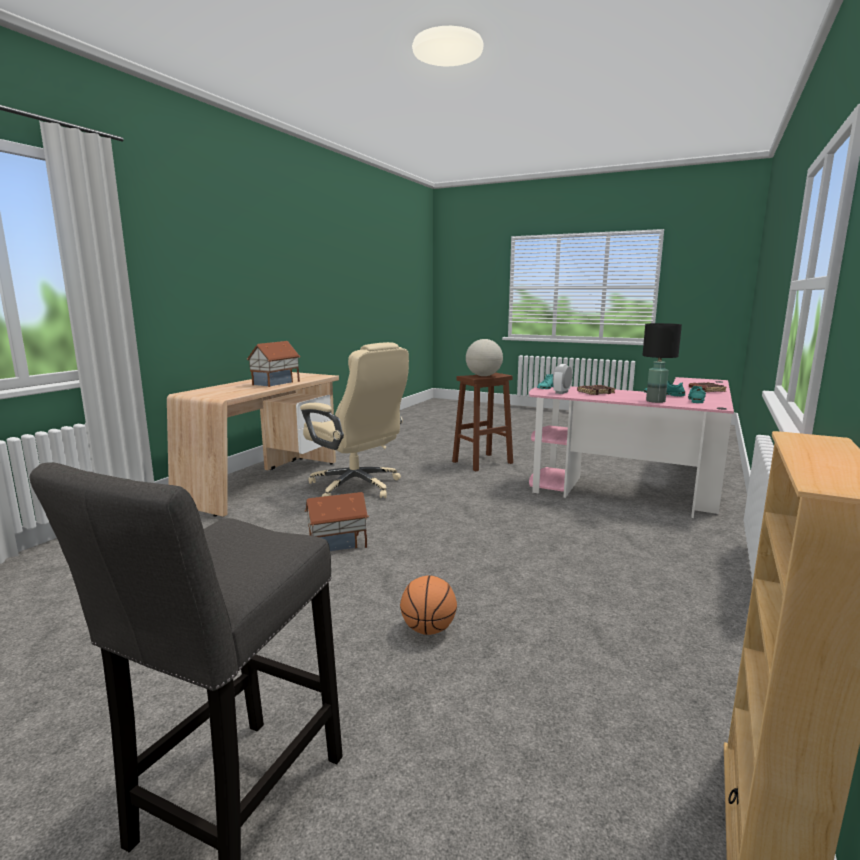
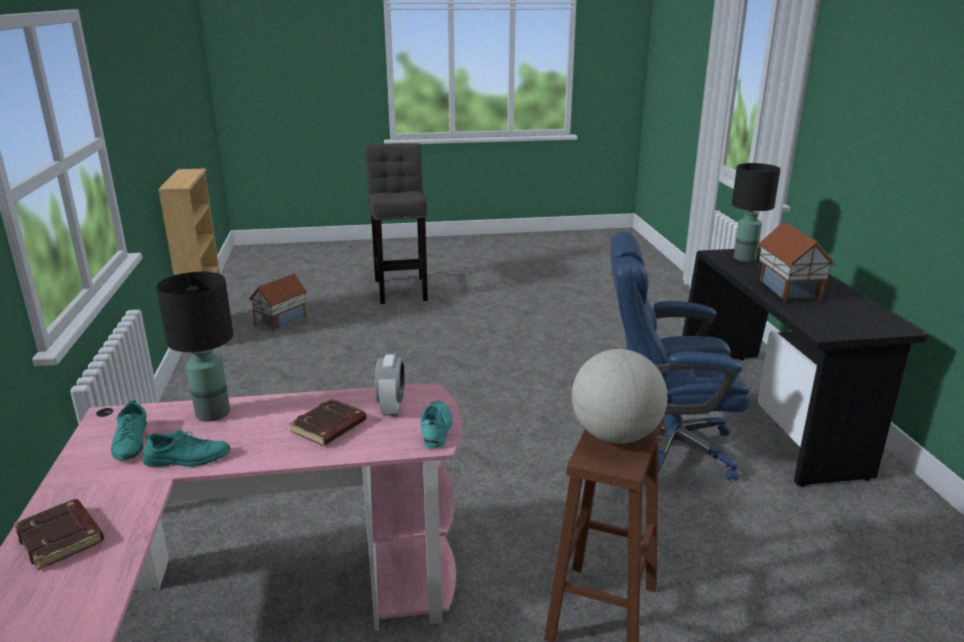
camera: 145 degrees right, 10 degrees up
beige desk [167,372,339,517] -> black desk [682,247,928,487]
beige office chair [300,342,409,498] -> blue office chair [611,232,750,486]
toy house [305,492,369,551] -> toy house moved to [249,274,307,331]
basketball [400,575,457,635] -> none
none -> black table lamp [732,163,781,262]

